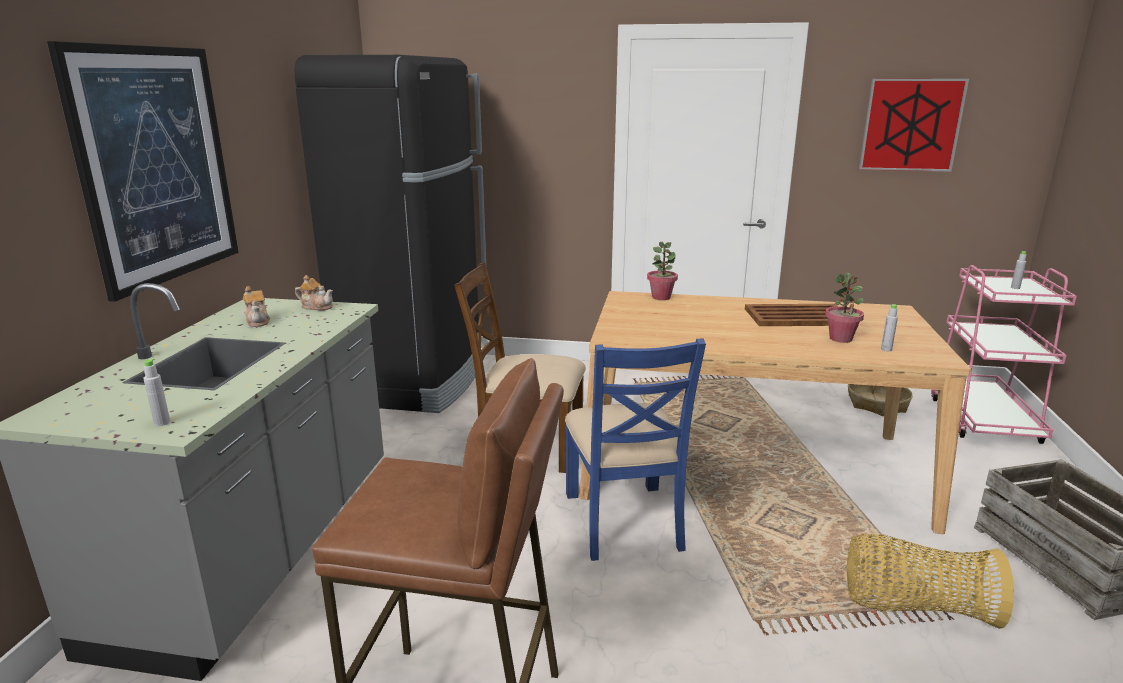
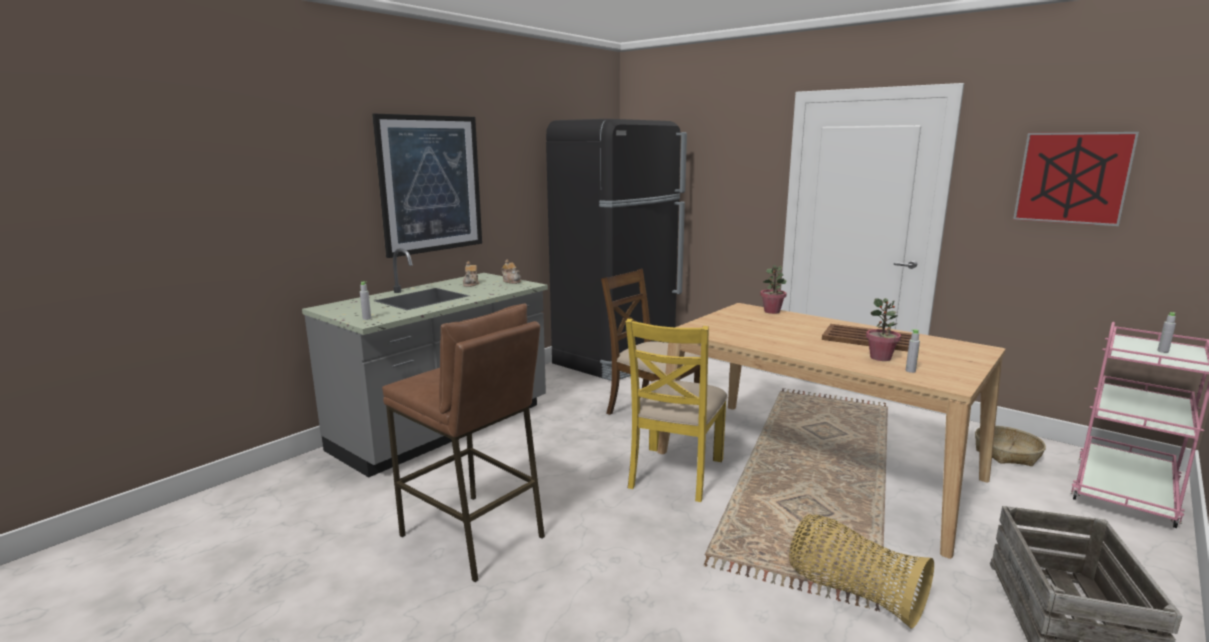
camera: 30 degrees right, 5 degrees down
blue chair [565,338,706,561] -> yellow chair [626,319,727,502]

